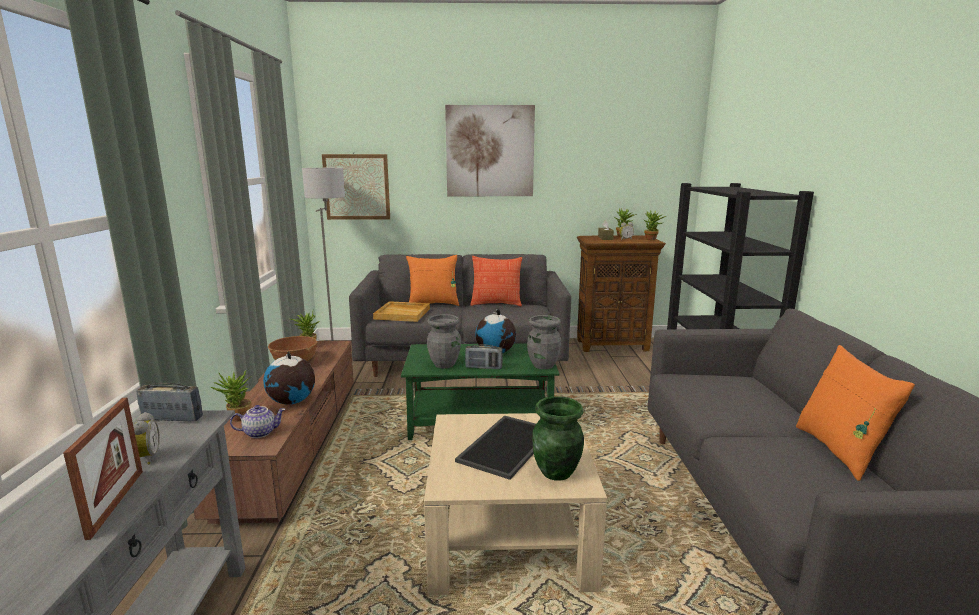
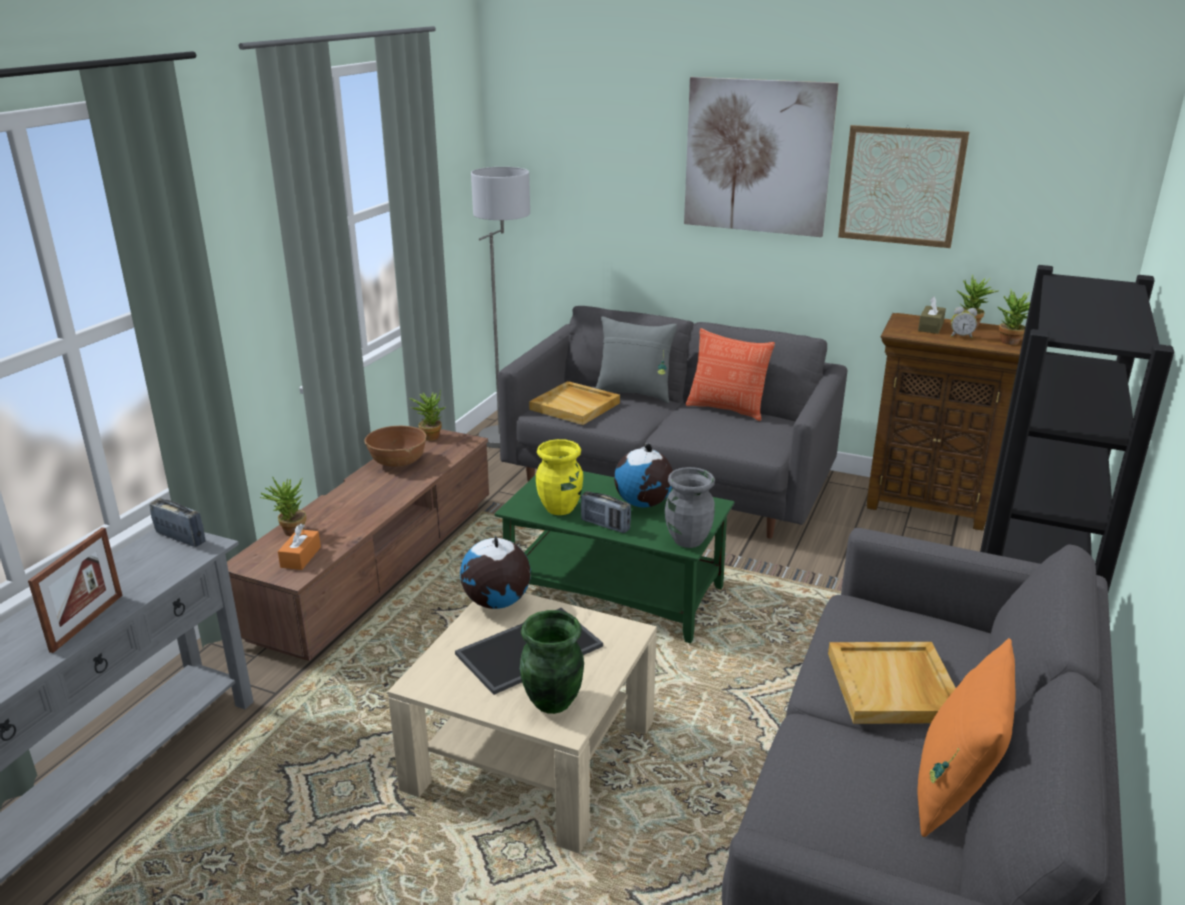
camera: 25 degrees right, 10 degrees up
alarm clock [133,412,160,465] -> none
teapot [230,405,286,438] -> orange tissue box [278,524,321,570]
globe [263,351,315,405] -> globe moved to [460,536,531,609]
picture [322,154,390,220] -> picture moved to [838,125,969,248]
orange pillow [406,255,459,306] -> grey pillow [596,316,677,403]
grey vase [427,314,461,368] -> yellow vase [536,439,583,515]
none -> beige tray [828,642,956,724]

